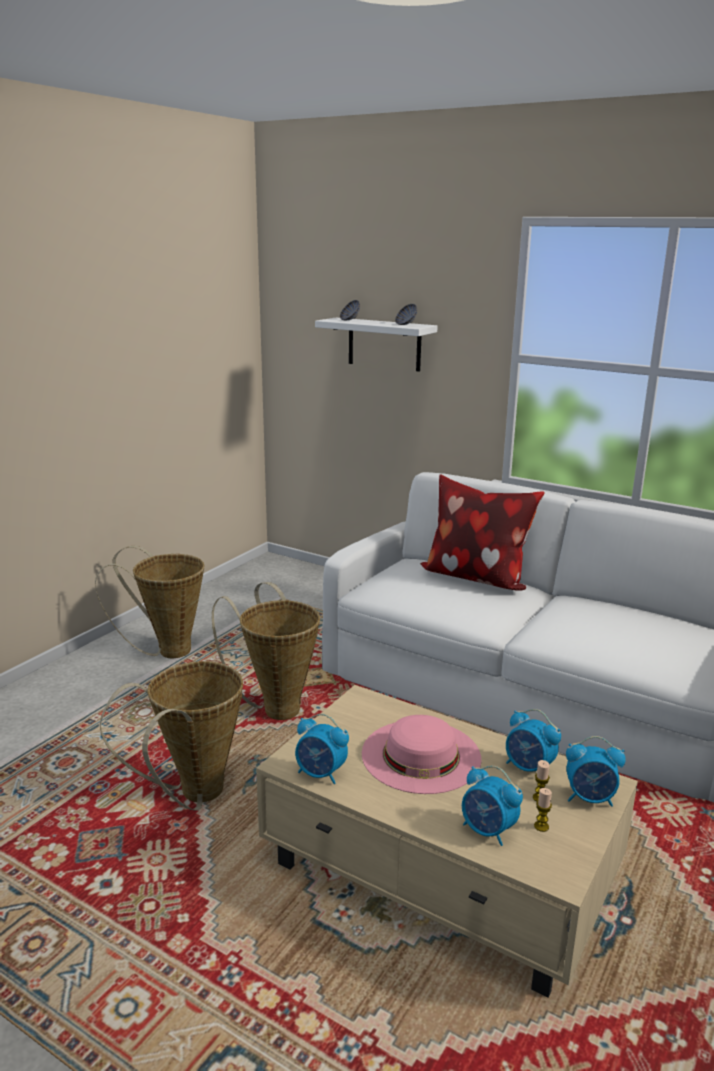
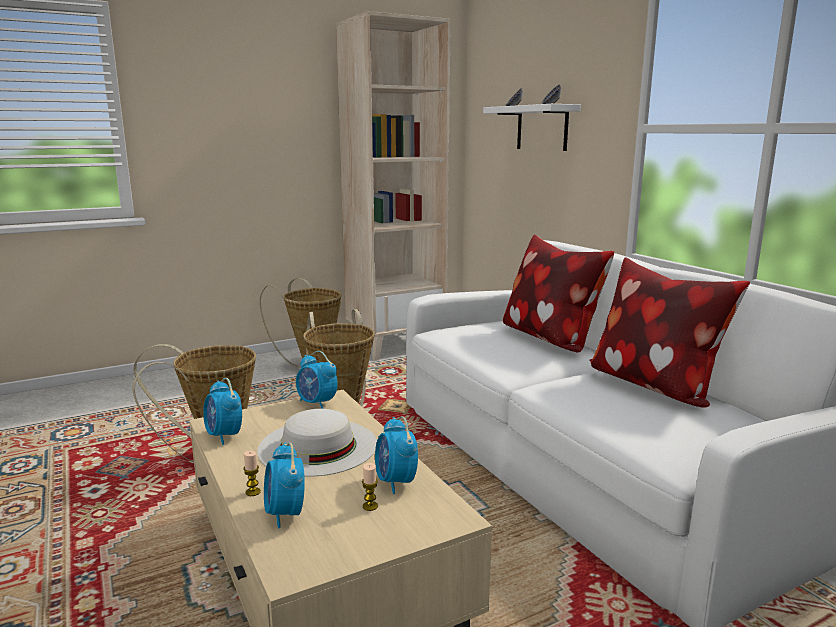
camera: 30 degrees right, 5 degrees down
pink hat [362,715,481,794] -> white hat [257,409,377,477]
candle [534,788,552,832] -> candle moved to [243,451,261,496]
alarm clock [566,736,626,807] -> alarm clock moved to [296,351,338,409]
none -> beige bookcase [336,11,451,360]
none -> pillow [589,257,750,408]

